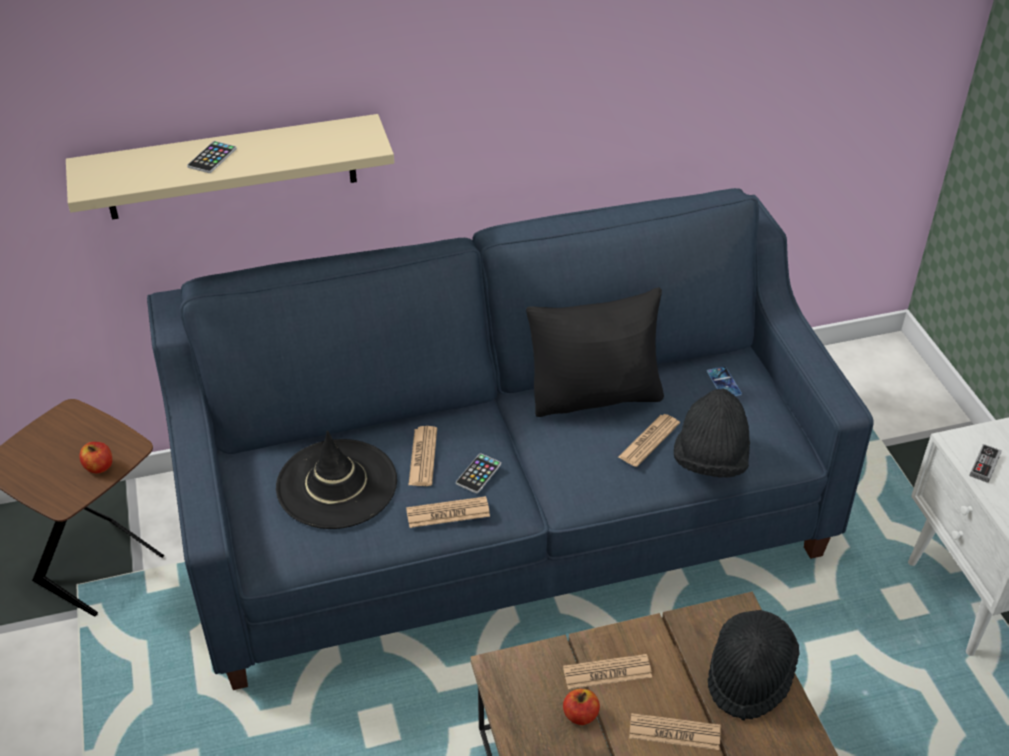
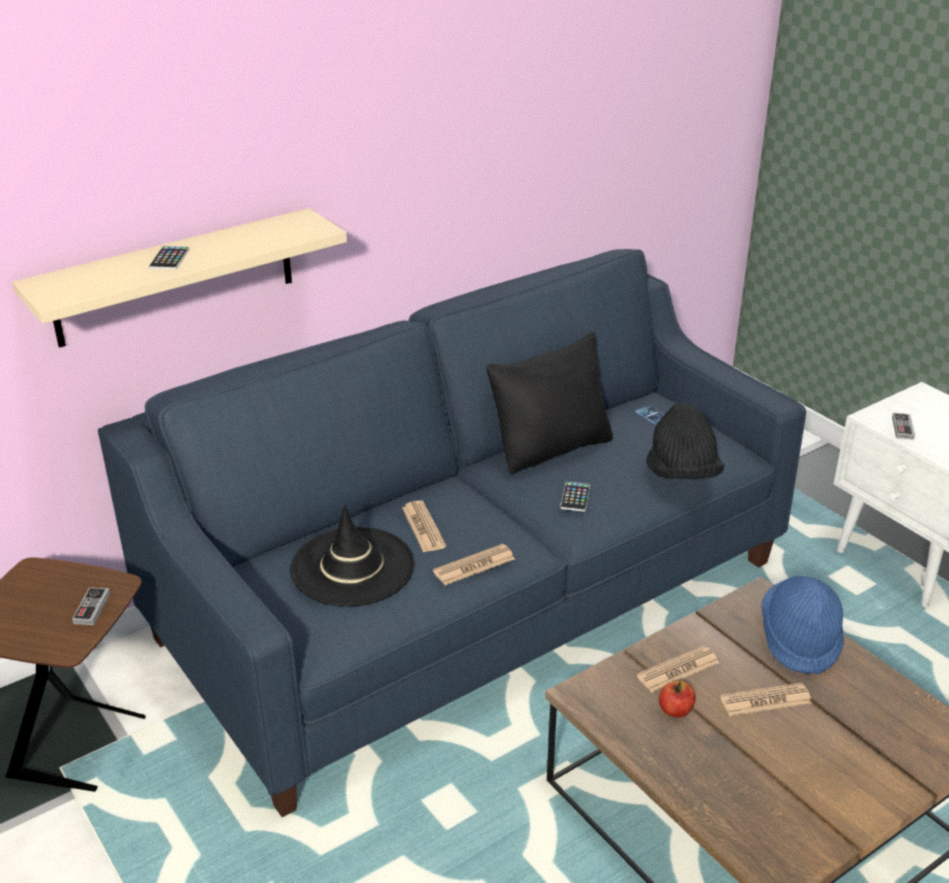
camera: 20 degrees left, 10 degrees down
apple [80,442,112,473] -> game controller [72,587,110,625]
phone [456,453,501,494] -> phone moved to [560,482,590,512]
newspaper [618,414,680,467] -> none
black hat [708,610,800,721] -> blue hat [761,576,844,675]

